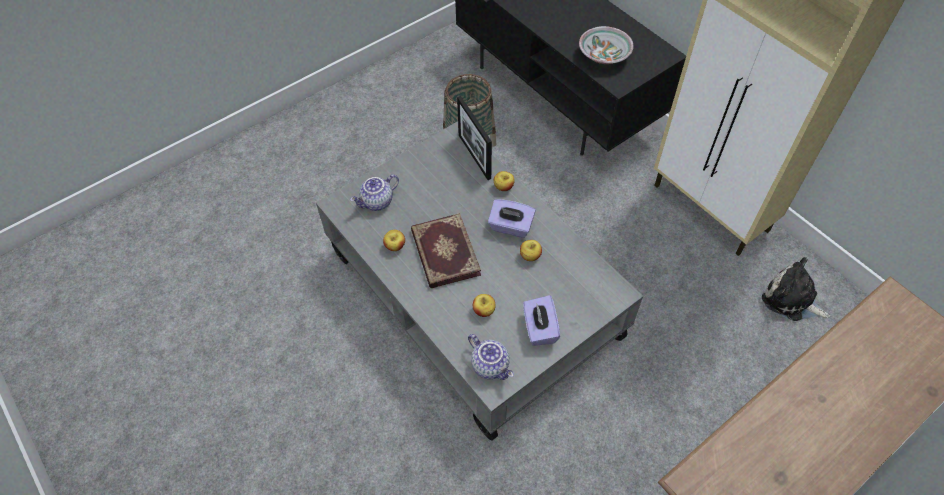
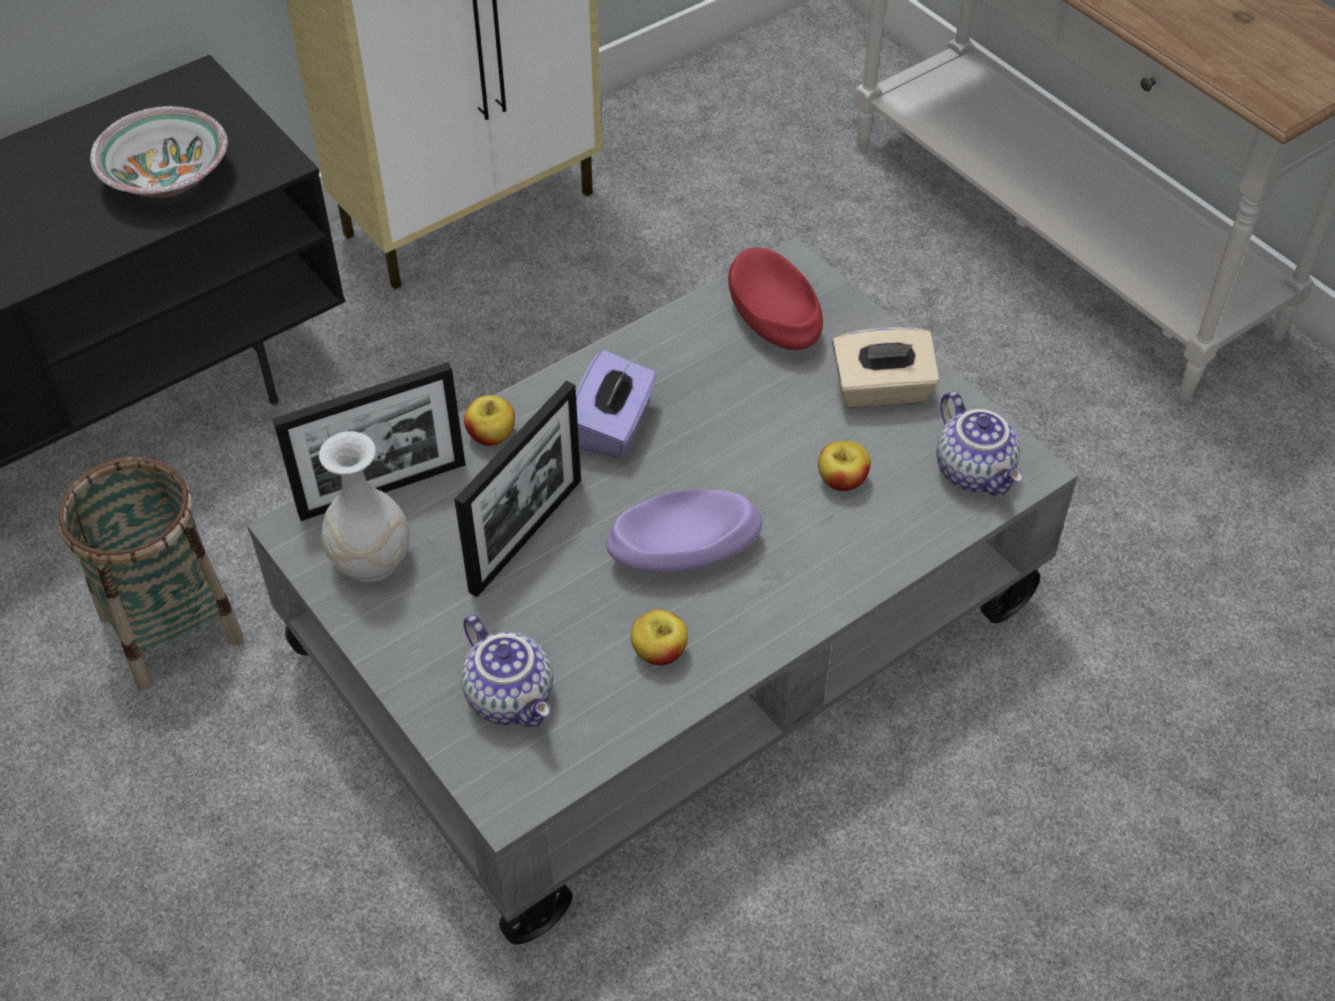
camera: 90 degrees left, 5 degrees down
book [411,213,481,288] -> purple bowl [606,490,762,573]
teapot [468,334,514,380] -> teapot turned 105 degrees clockwise [937,391,1023,496]
apple [520,240,542,261] -> none
purple tissue box [523,295,560,346] -> beige tissue box [832,327,939,409]
plush toy [762,257,830,321] -> none
none -> white vase [319,431,410,582]
none -> picture frame [454,381,581,597]
none -> red bowl [728,248,823,350]

